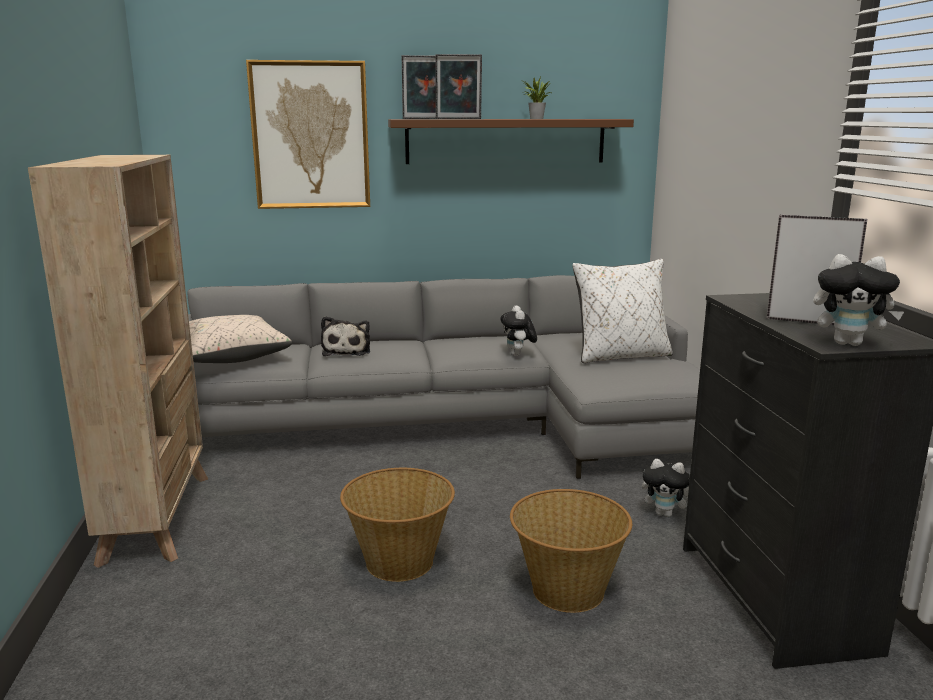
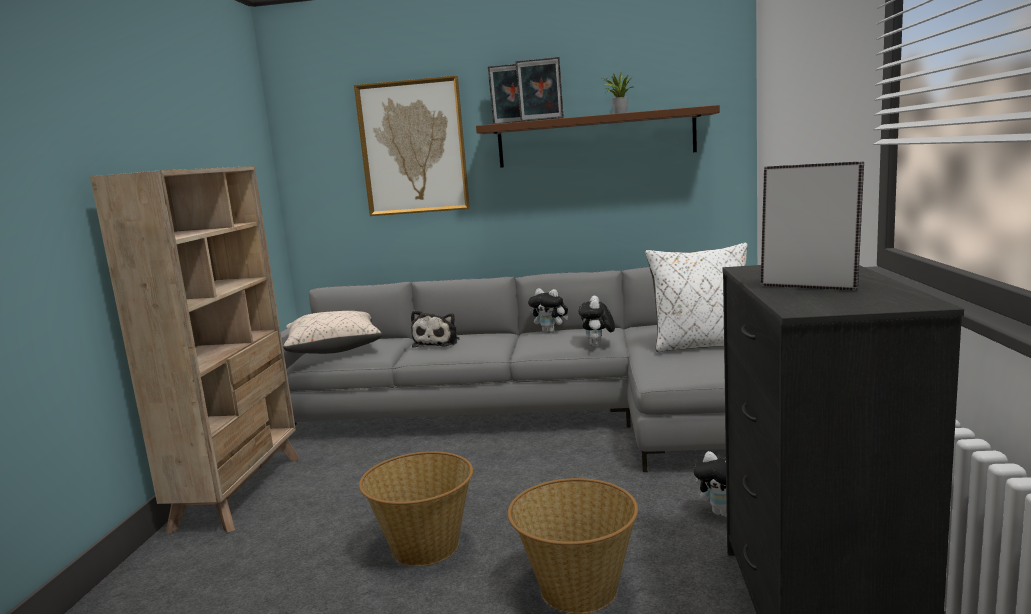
camera: 15 degrees right, 5 degrees down
plush toy [813,254,904,346] -> plush toy moved to [528,288,568,333]

